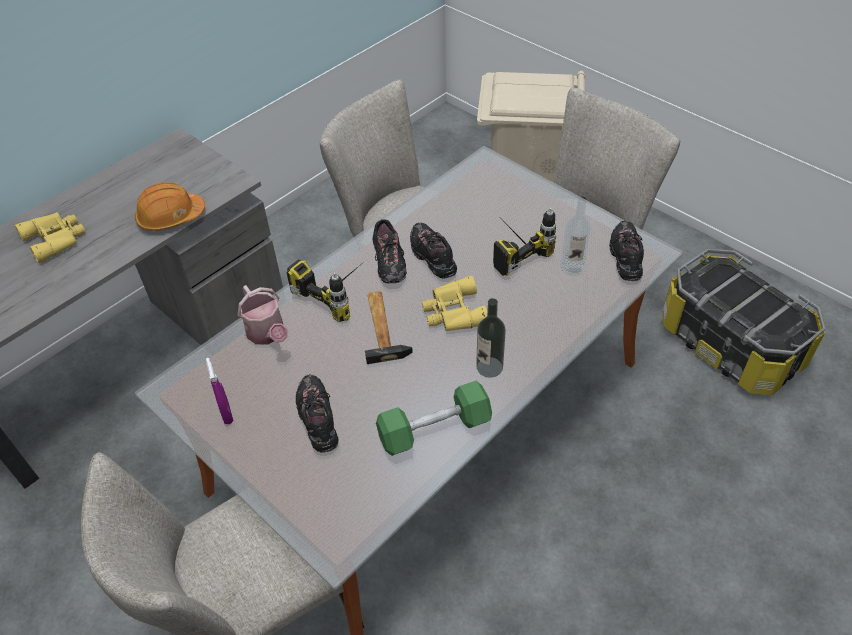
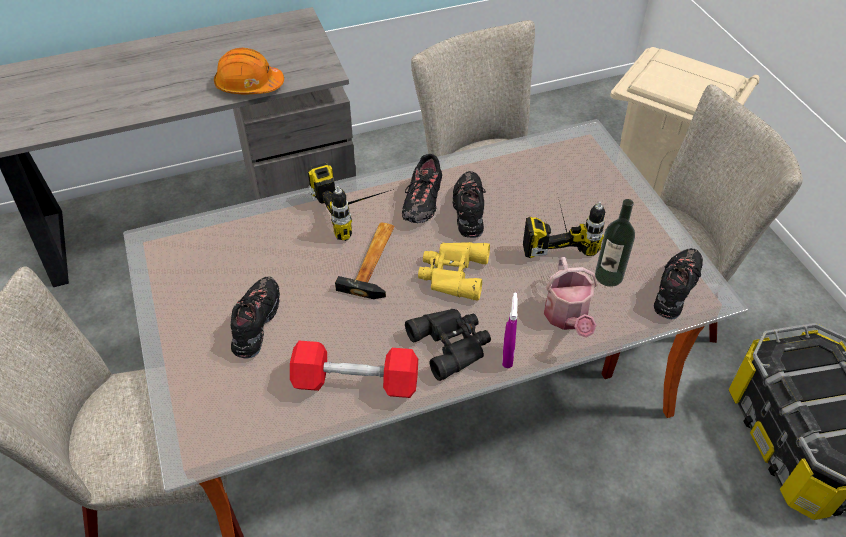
camera: 25 degrees right, 0 degrees up
yellow binoculars [15,212,86,263] -> none
purple spray bottle [206,358,233,424] -> purple spray bottle moved to [502,292,518,368]
watering can [238,285,287,345] -> watering can moved to [544,257,597,338]
green dumbbell [376,381,492,456] -> red dumbbell [290,341,418,398]
bottle [476,298,506,378] -> black binoculars [405,309,491,381]

